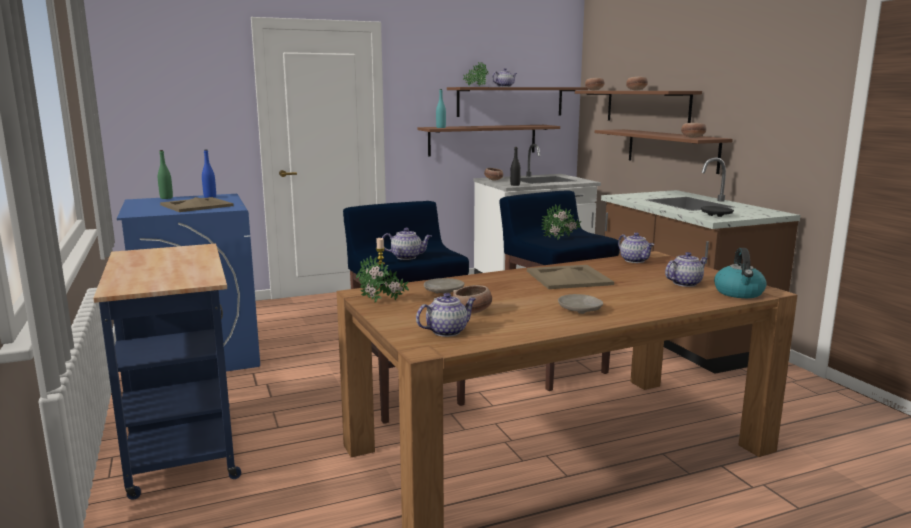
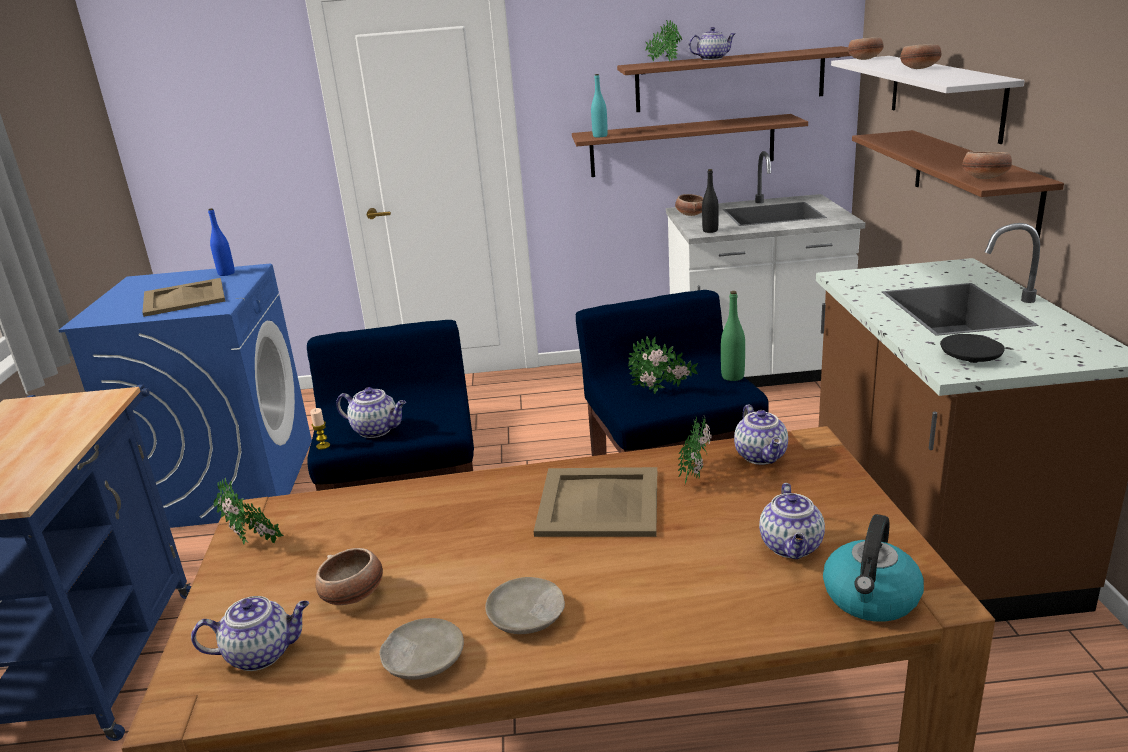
camera: 20 degrees right, 10 degrees up
green bottle [158,150,173,199] -> green bottle moved to [721,291,745,381]
beige plate [424,278,465,294] -> beige plate moved to [380,618,464,680]
brown shelf [575,91,702,123] -> white shelf [831,56,1025,144]
teapot [665,252,708,287] -> teapot turned 105 degrees clockwise [759,483,825,559]
none -> potted plant [678,416,712,485]

